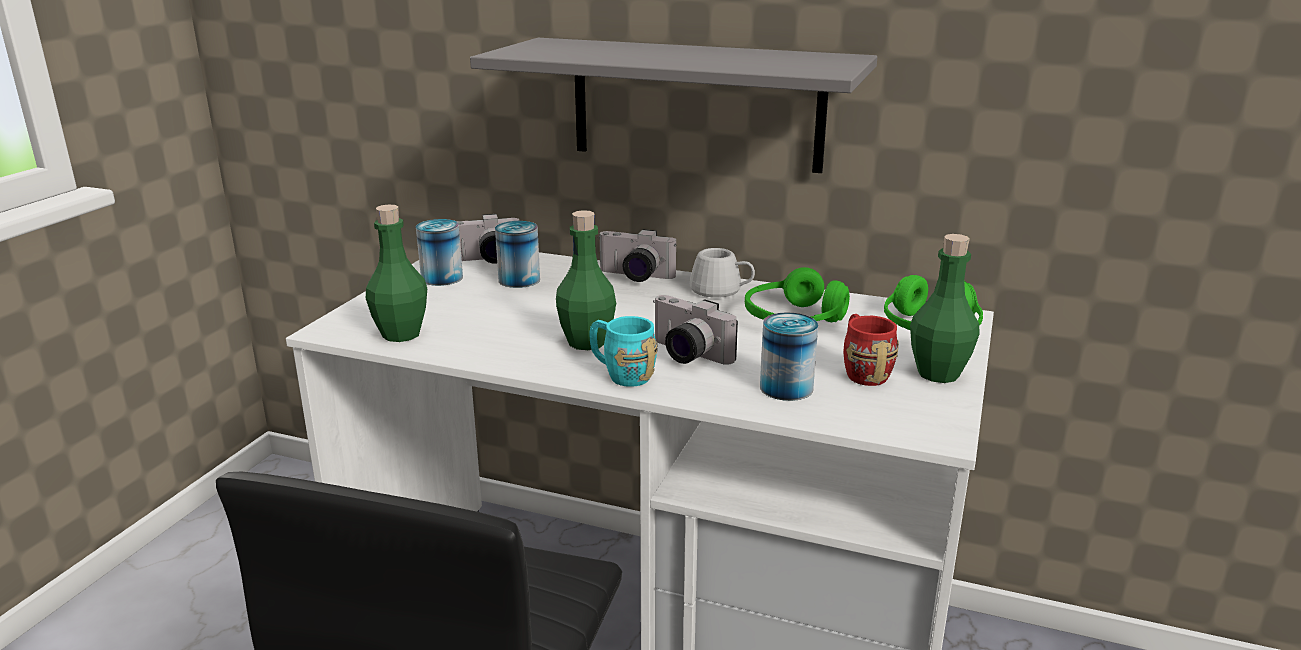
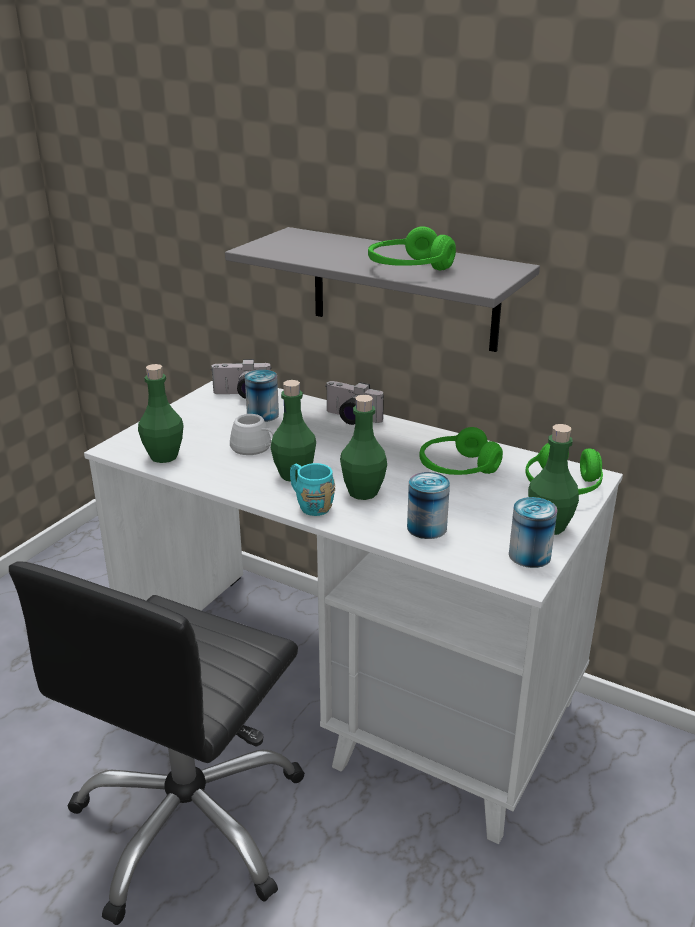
camera: 10 degrees right, 5 degrees up
can [416,219,463,286] -> can moved to [509,497,557,568]
camera [653,295,738,365] -> green bottle [340,395,387,500]
white mug [690,248,755,298] -> white mug moved to [230,414,274,455]
red mug [843,314,899,386] -> none
none -> green headphones [368,226,456,270]

